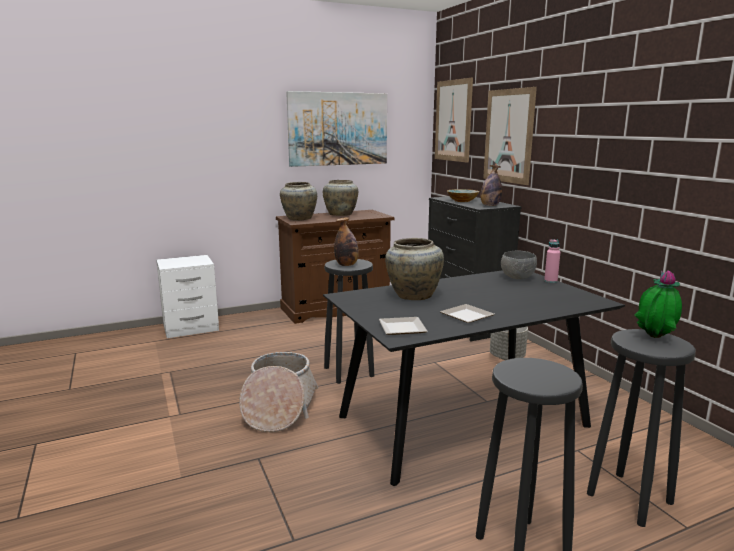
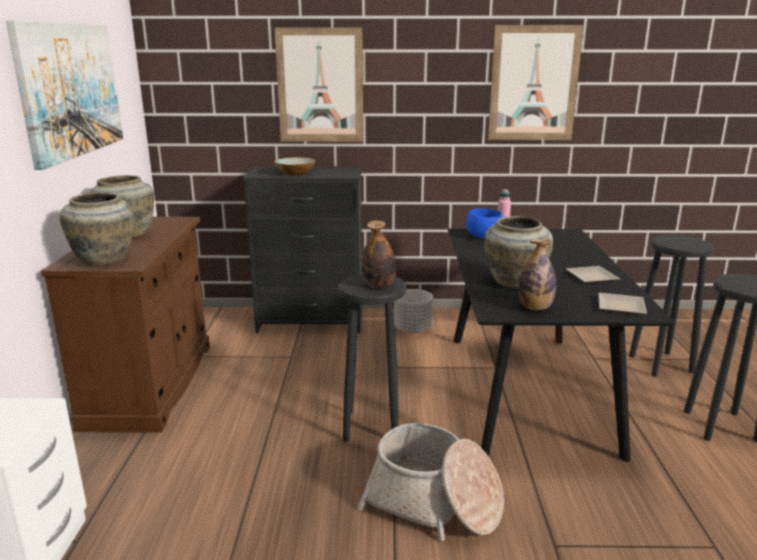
camera: 65 degrees left, 5 degrees up
picture [435,78,473,163] -> picture moved to [488,25,584,140]
bottle [481,165,502,206] -> bottle moved to [519,239,556,310]
grey bowl [501,251,537,279] -> blue bowl [466,208,502,238]
potted plant [634,270,682,338] -> none

